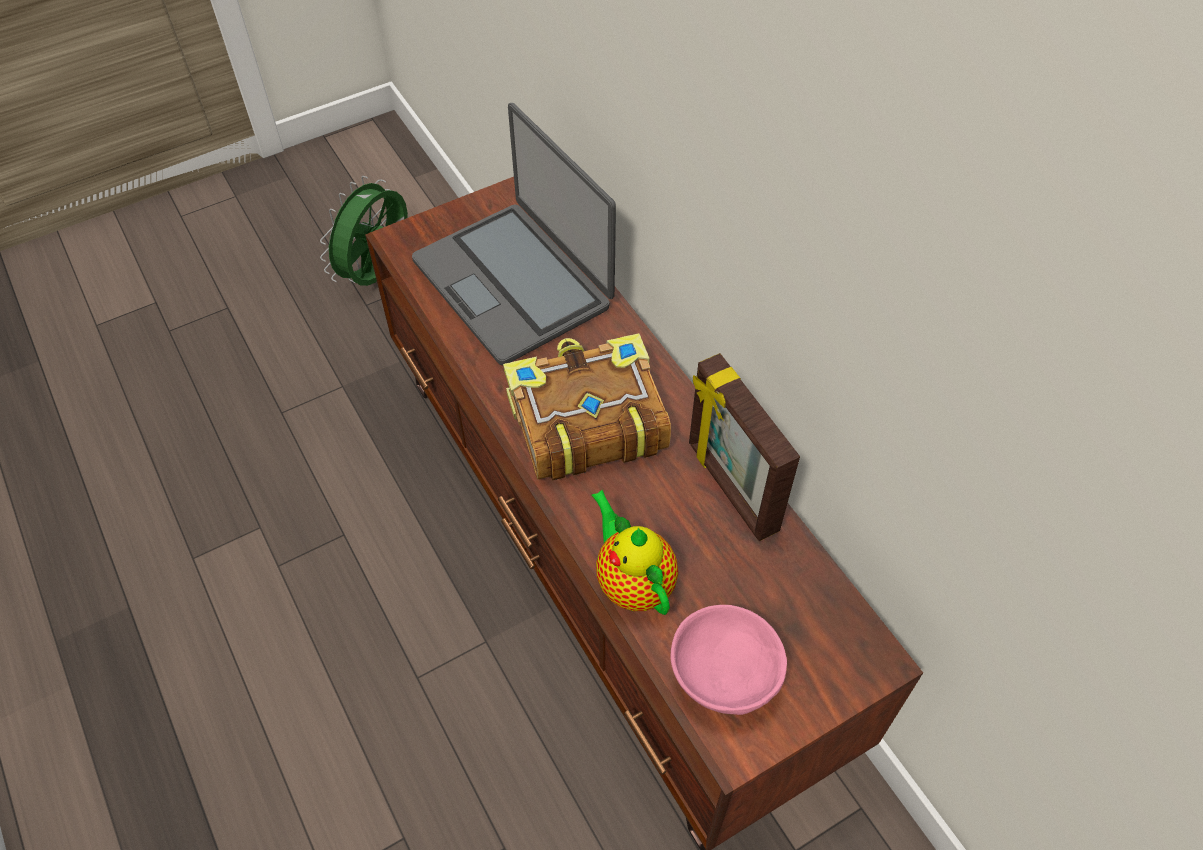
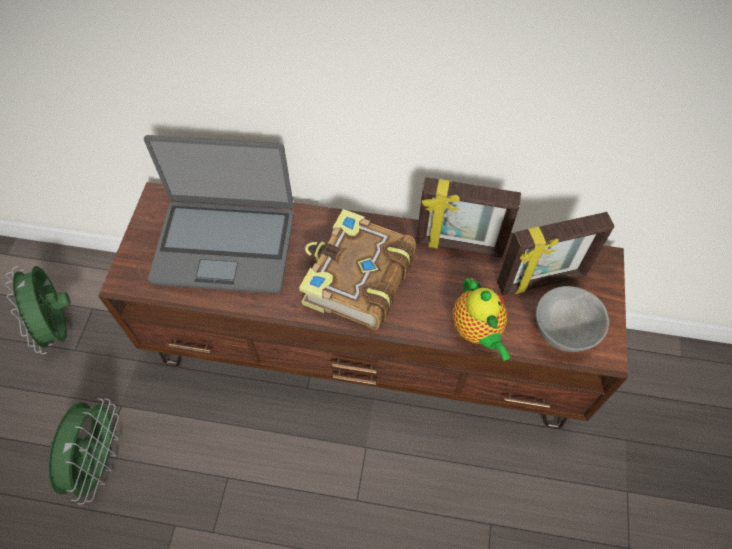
camera: 50 degrees left, 5 degrees up
teapot [591,490,678,615] -> teapot turned 120 degrees counterclockwise [452,278,511,361]
pink bowl [671,605,787,715] -> grey bowl [536,286,609,352]
none -> green fan [48,398,119,505]
none -> picture frame [497,212,614,295]

